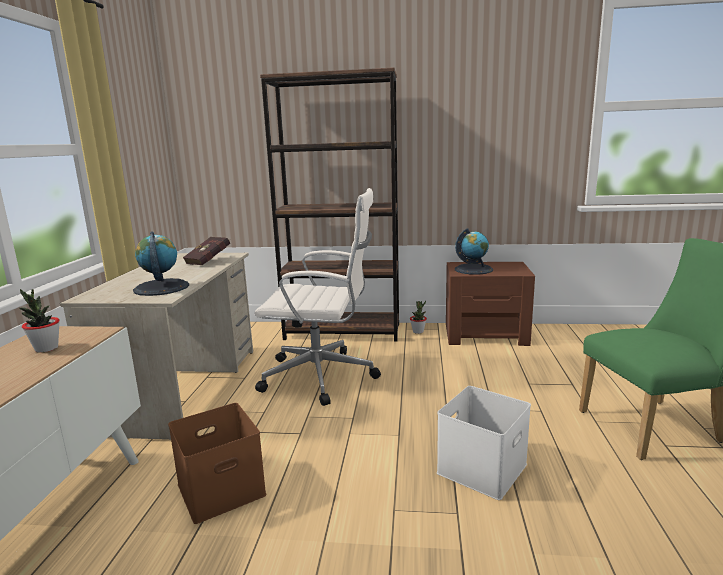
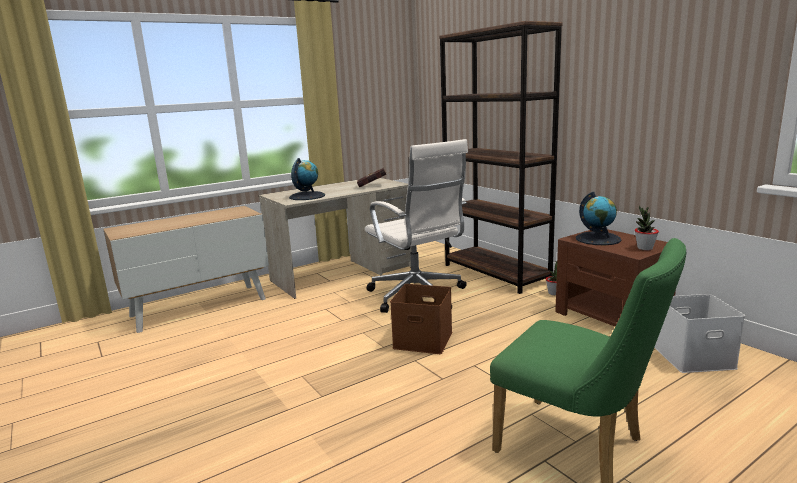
camera: 50 degrees right, 0 degrees up
potted plant [20,289,60,353] -> potted plant moved to [635,206,659,251]
brown storage box [168,403,266,524] -> brown storage box moved to [390,284,452,354]
white storage box [437,386,531,500] -> white storage box moved to [654,294,745,373]

